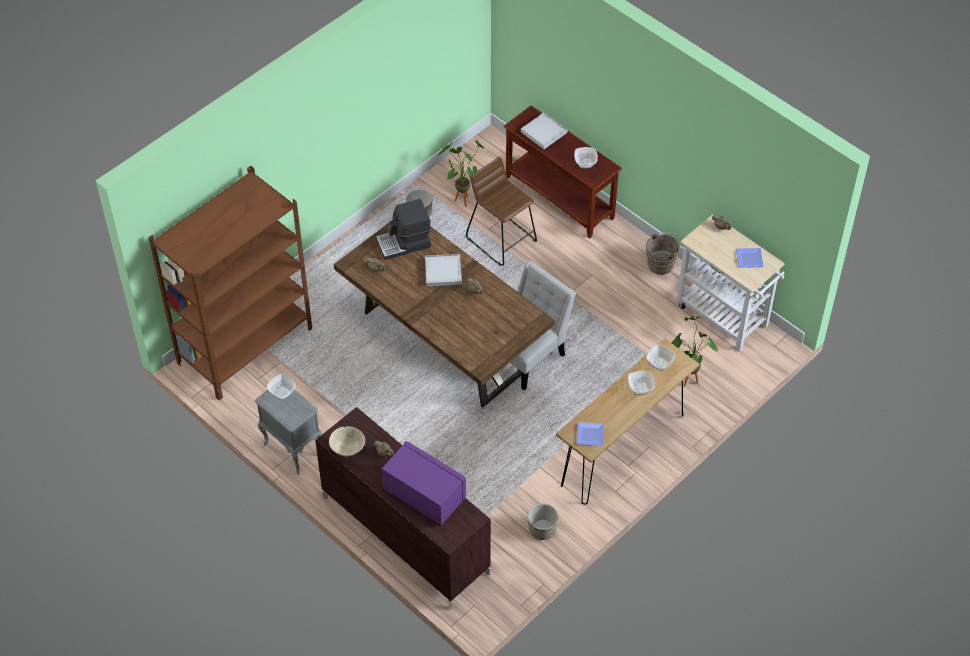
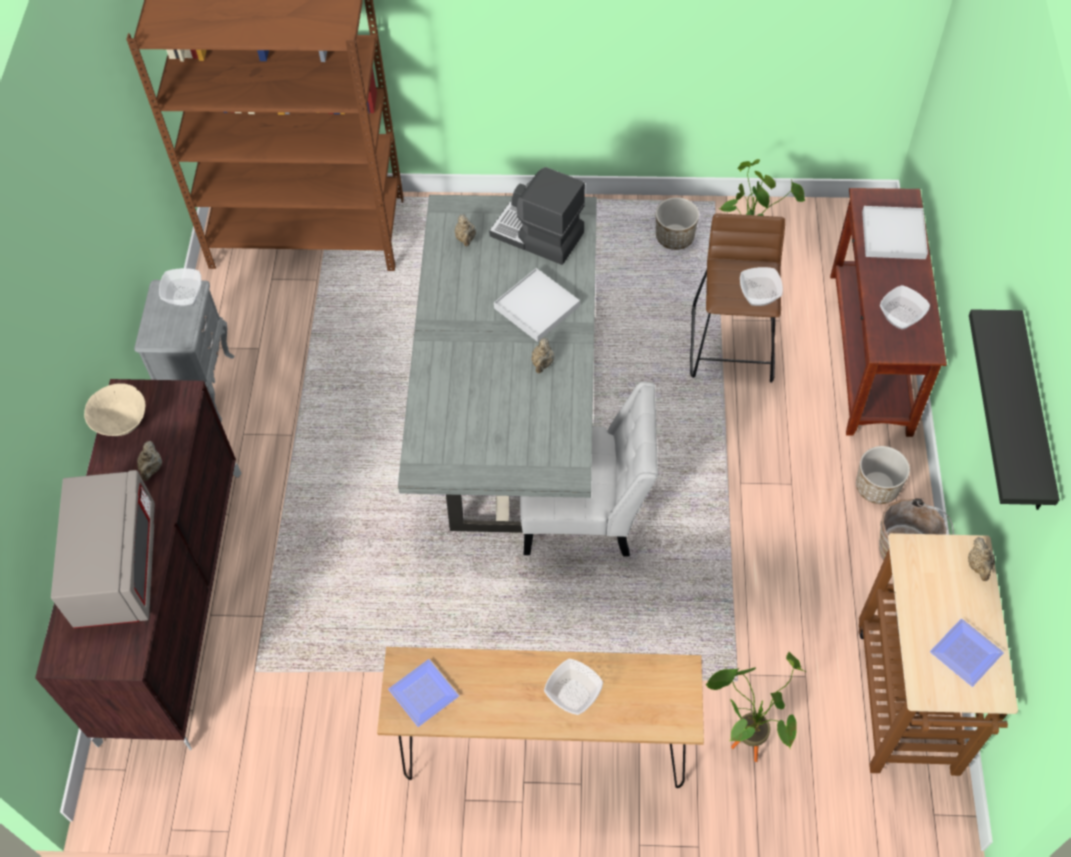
camera: 50 degrees right, 5 degrees up
brown dining table [334,220,555,408] -> grey dining table [398,195,597,533]
purple microwave [382,441,466,526] -> grey microwave [51,470,155,628]
planter [528,503,558,540] -> planter moved to [856,446,910,504]
bowl [646,345,675,371] -> bowl moved to [740,267,783,306]
white cart [677,215,785,351] -> brown cart [859,533,1018,776]
none -> black shelf [969,309,1059,510]

